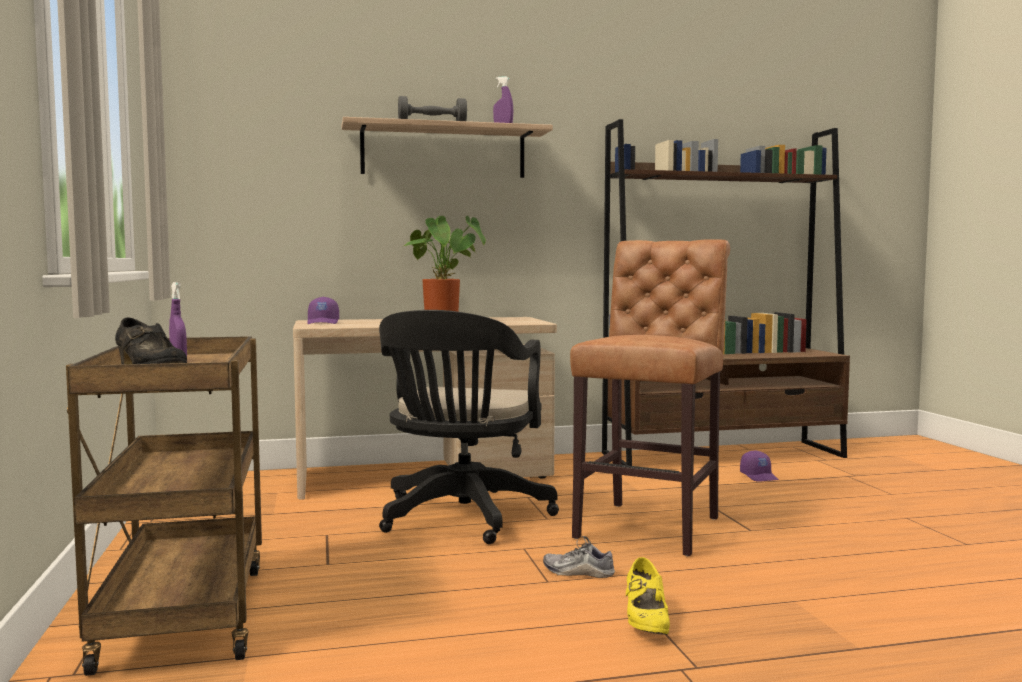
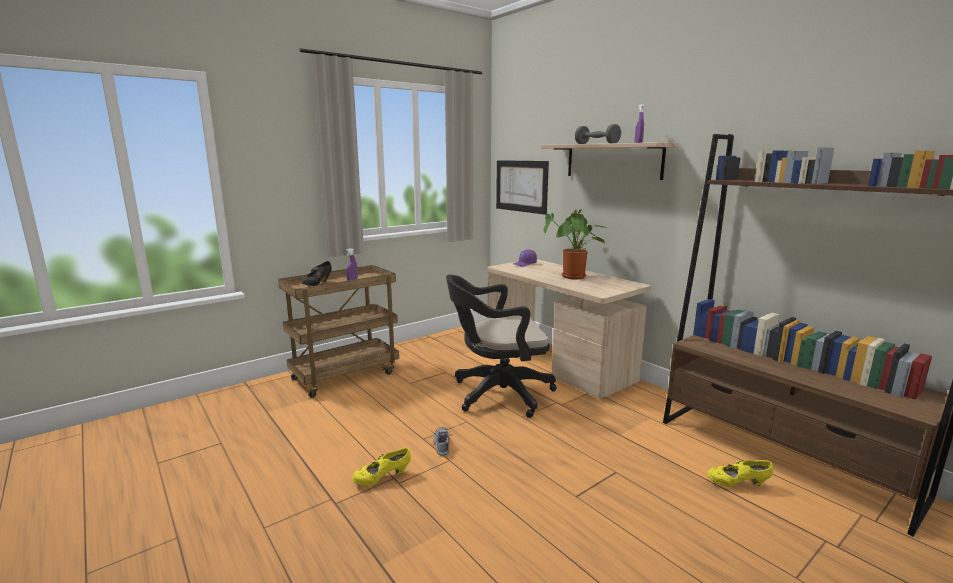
camera: 65 degrees right, 10 degrees up
brown stool [570,239,730,556] -> none
purple cap [740,450,779,482] -> yellow shoe [707,460,773,487]
none -> picture [496,160,549,215]

